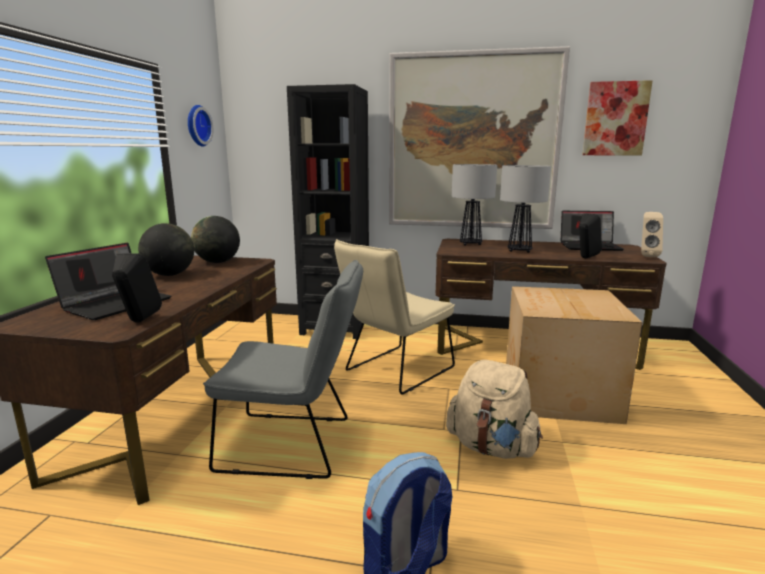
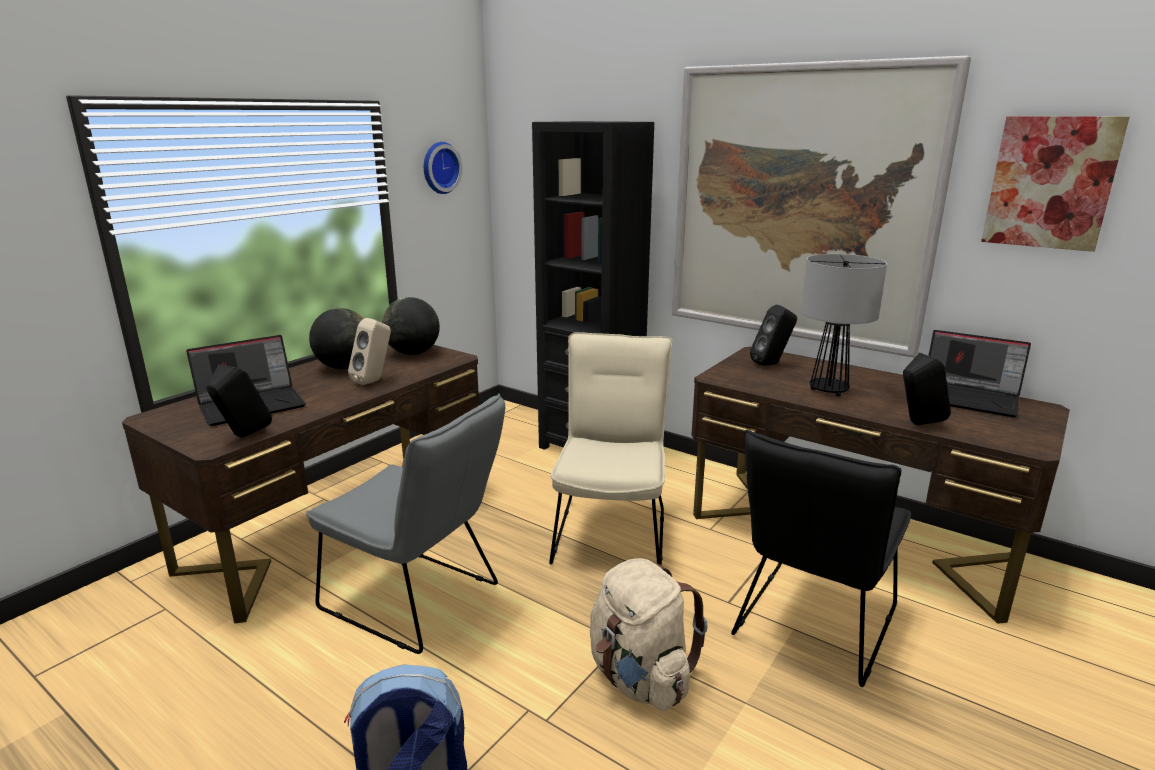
camera: 25 degrees right, 5 degrees up
beige chair [334,239,455,394] -> beige chair turned 120 degrees clockwise [549,332,673,565]
table lamp [452,164,497,246] -> black speaker [750,305,797,366]
cardboard box [506,286,642,424] -> black chair [731,430,911,687]
beige speaker [641,212,663,257] -> beige speaker moved to [348,318,391,385]

